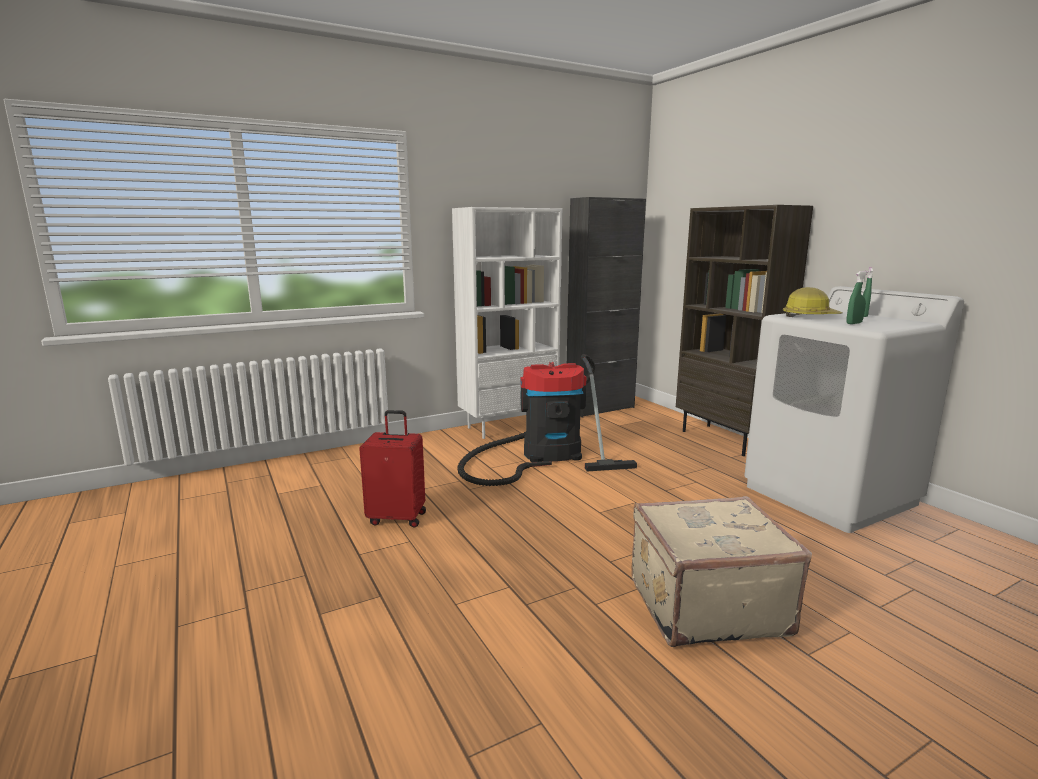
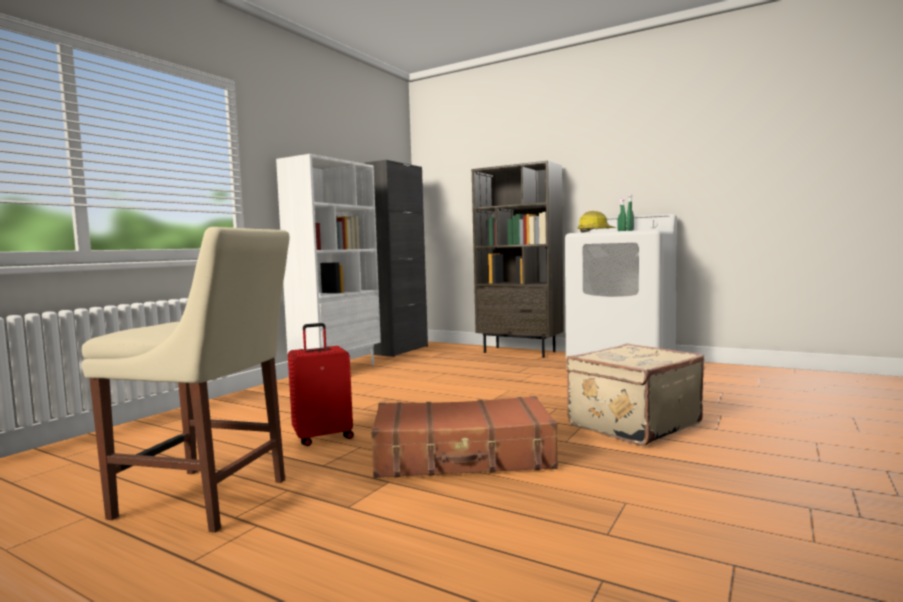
camera: 30 degrees left, 10 degrees down
vacuum cleaner [457,354,637,486] -> none
none -> beige chair [82,227,289,533]
none -> brown suitcase [371,396,558,478]

